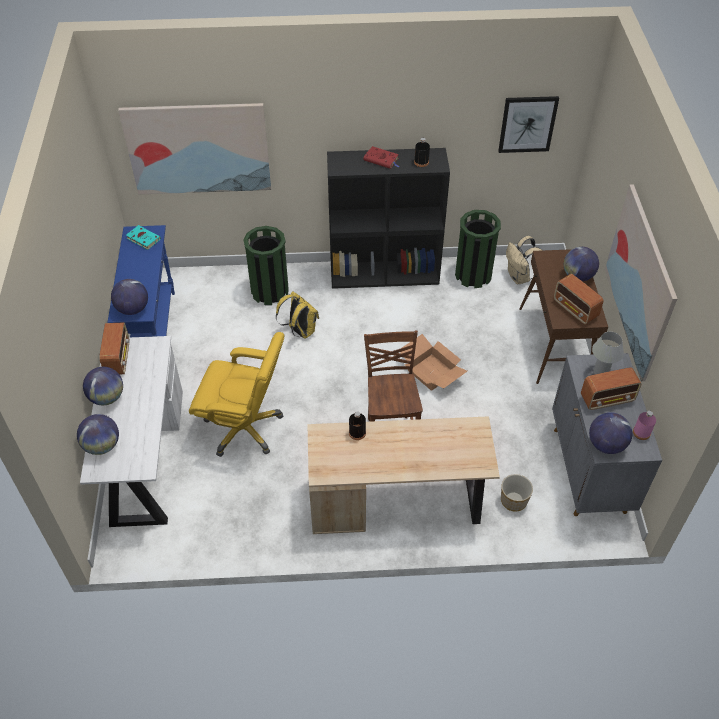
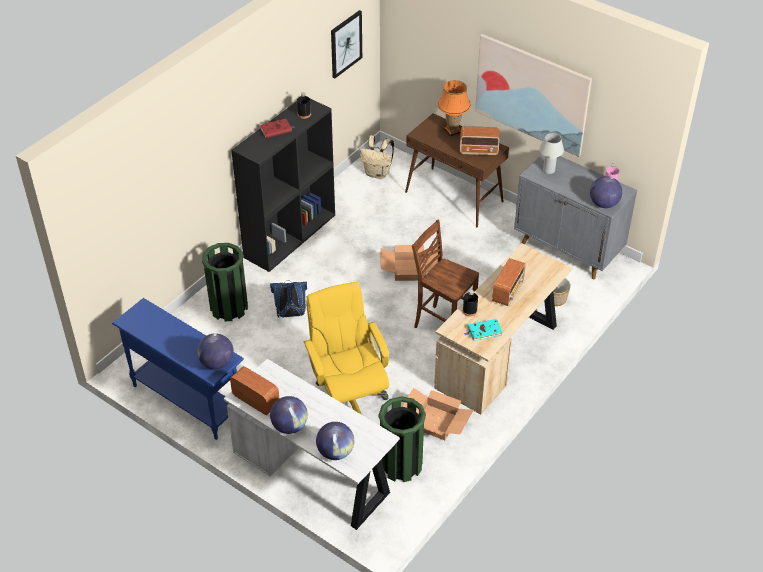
camera: 50 degrees left, 5 degrees down
picture [118,103,271,194] -> none
turquoise book [126,225,161,250] -> turquoise book moved to [464,319,502,341]
yellow office chair [189,332,284,457] -> yellow office chair turned 75 degrees counterclockwise [303,282,389,415]
yellow backpack [276,291,319,339] -> blue backpack [270,280,307,318]
green trash can [455,210,501,288] -> green trash can moved to [379,396,426,482]
globe [564,247,599,281] -> orange table lamp [438,80,471,137]
radio [581,367,641,410] -> radio moved to [492,258,526,306]
none -> cardboard box [402,388,474,440]

